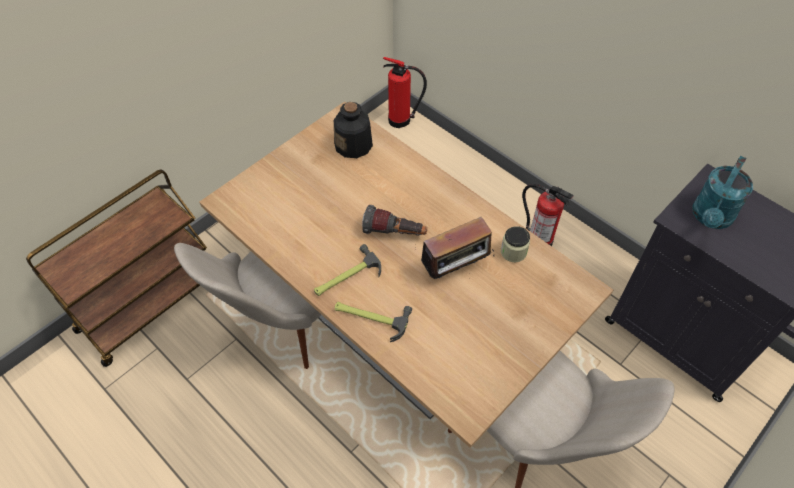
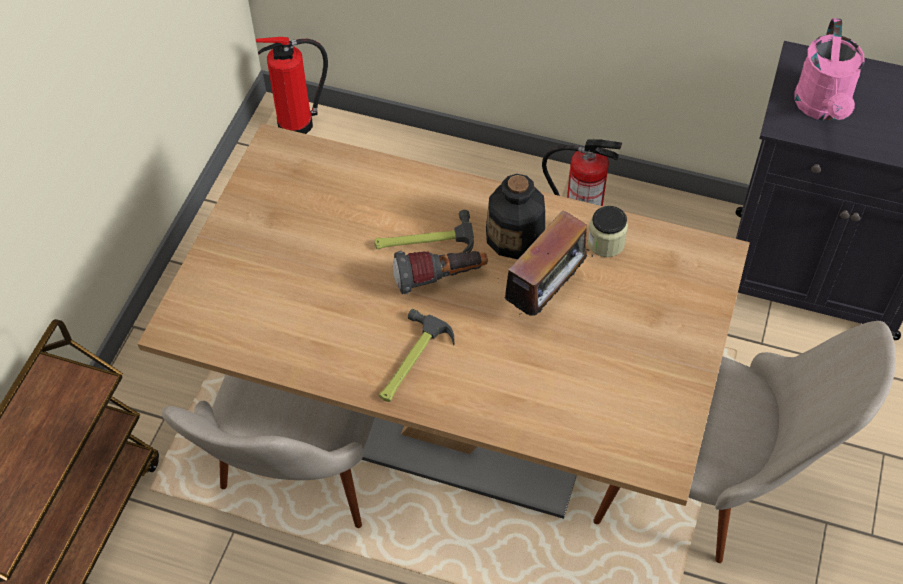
camera: 25 degrees left, 0 degrees up
bottle [334,102,373,158] -> bottle moved to [486,174,545,259]
hammer [335,302,412,342] -> hammer moved to [374,210,474,253]
turquoise watering can [692,156,753,229] -> pink watering can [794,18,865,121]

